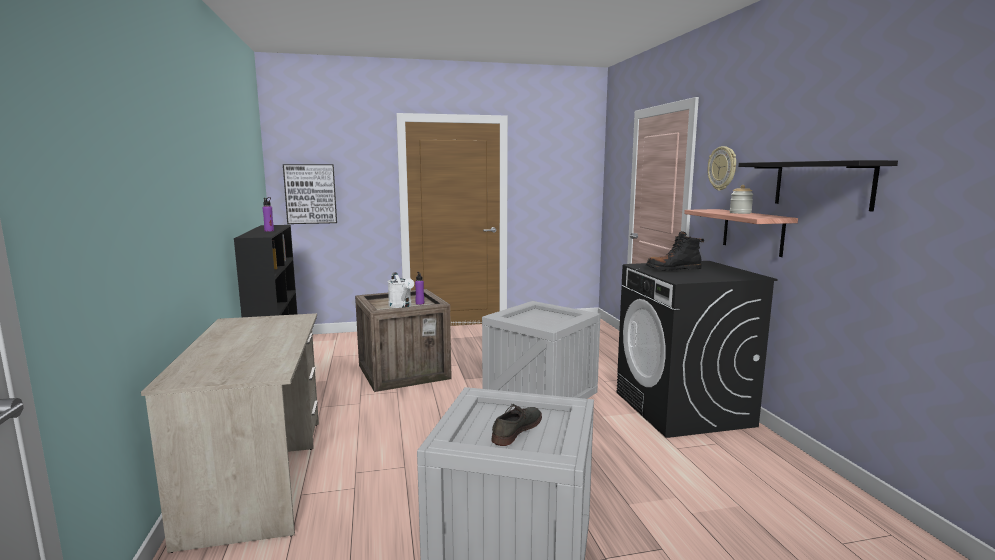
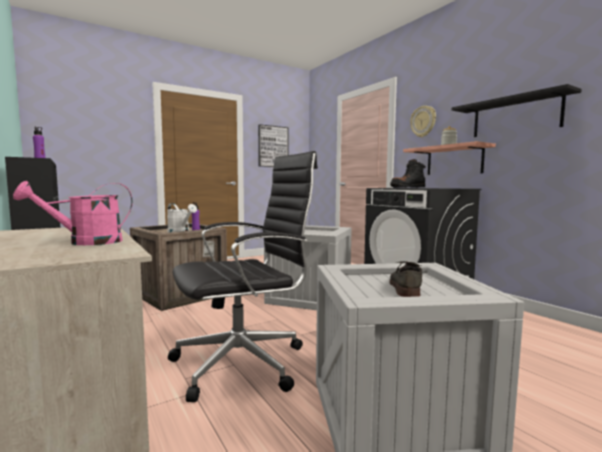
camera: 20 degrees left, 5 degrees down
picture [283,164,337,224] -> picture moved to [258,124,289,167]
none -> pink watering can [13,181,133,245]
none -> black office chair [168,151,318,402]

